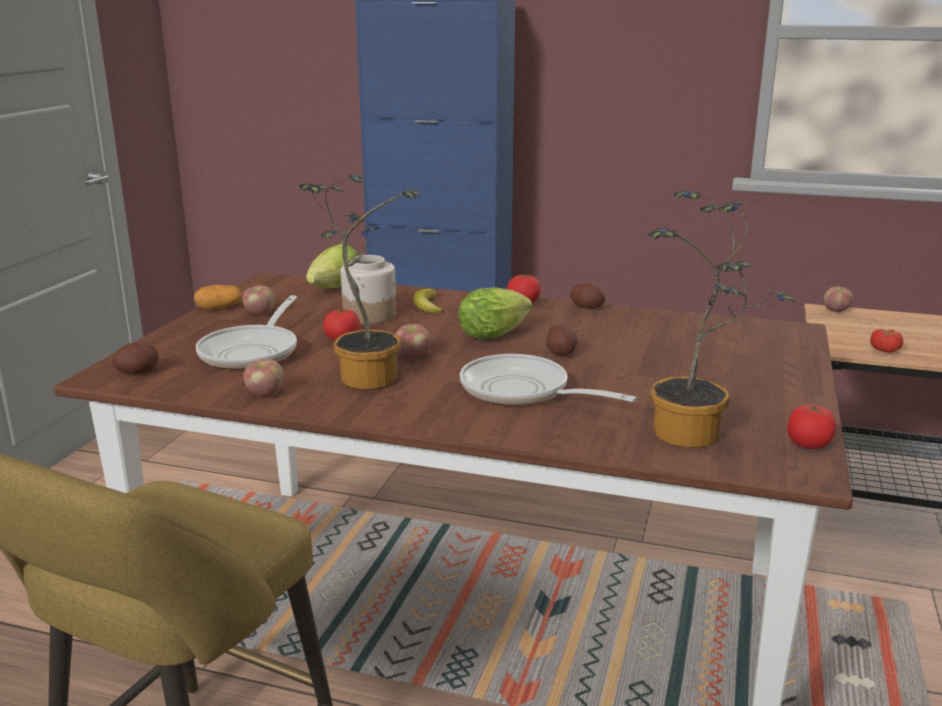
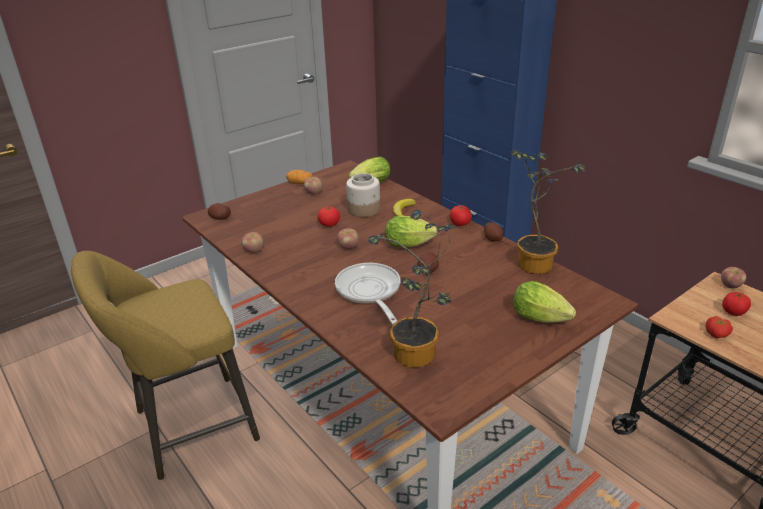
camera: 35 degrees right, 10 degrees up
frying pan [196,295,297,370] -> none
potted plant [299,174,422,390] -> potted plant moved to [511,150,586,274]
tomato [787,404,836,449] -> tomato moved to [722,292,751,316]
none -> lettuce [513,281,576,323]

